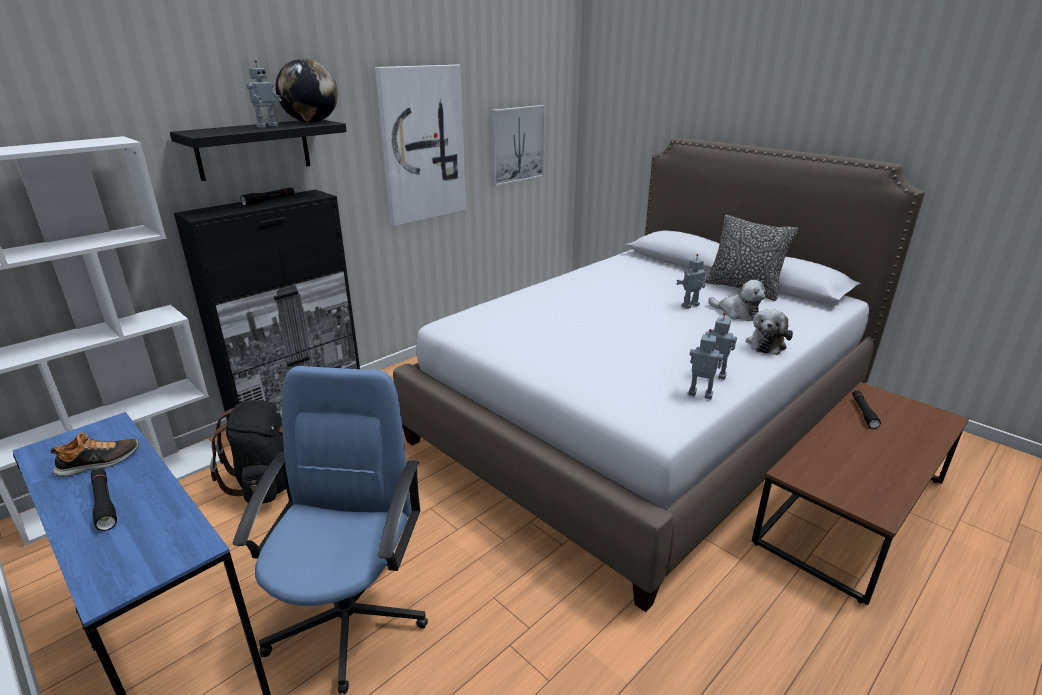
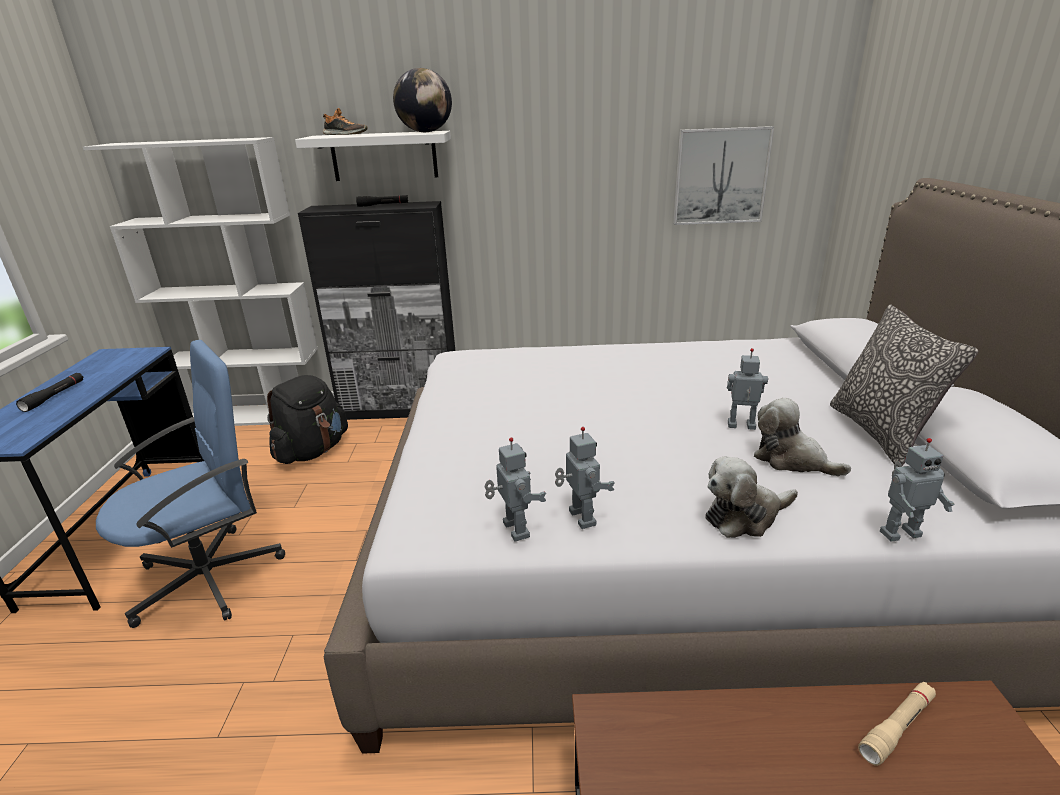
camera: 45 degrees right, 0 degrees up
shoe [51,432,139,477] -> shoe moved to [323,108,368,135]
black shelf [170,120,347,181] -> white shelf [295,131,451,181]
toy robot [246,60,282,128] -> toy robot moved to [880,438,955,542]
picture [375,64,466,226] -> none
plush toy [709,280,766,321] -> plush toy turned 135 degrees clockwise [754,398,851,476]
black flashlight [852,390,881,429] -> beige flashlight [858,682,936,766]

